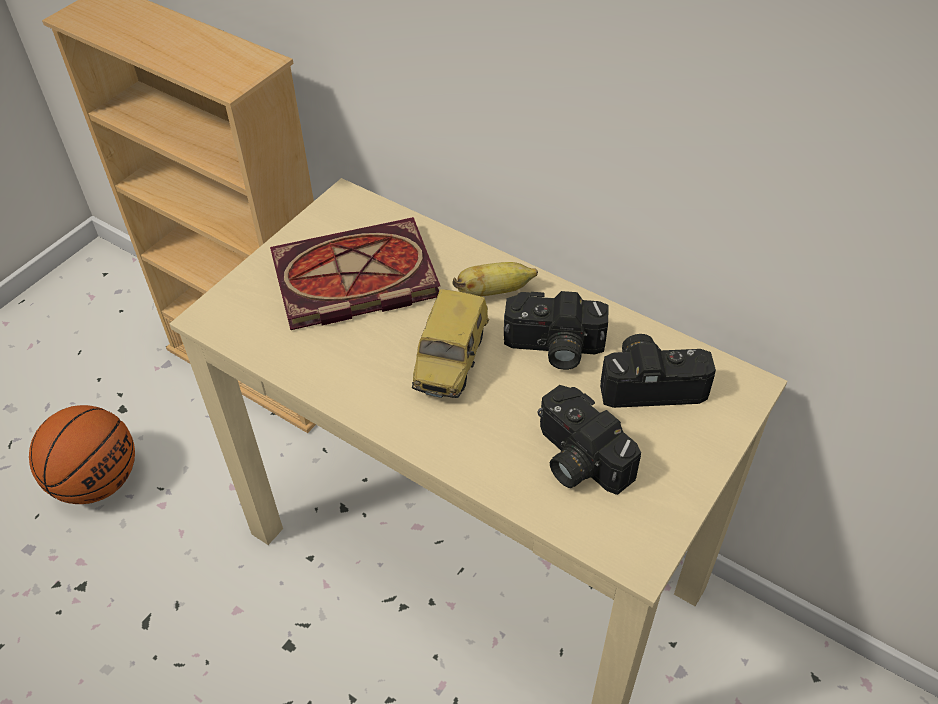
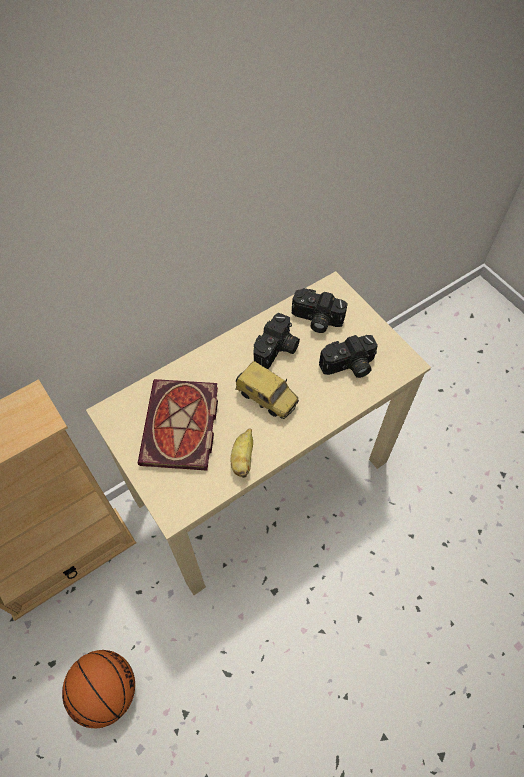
camera: 70 degrees left, 10 degrees up
banana [453,262,538,297] -> banana moved to [231,428,253,478]
camera [600,334,716,408] -> camera turned 90 degrees counterclockwise [292,288,348,333]

